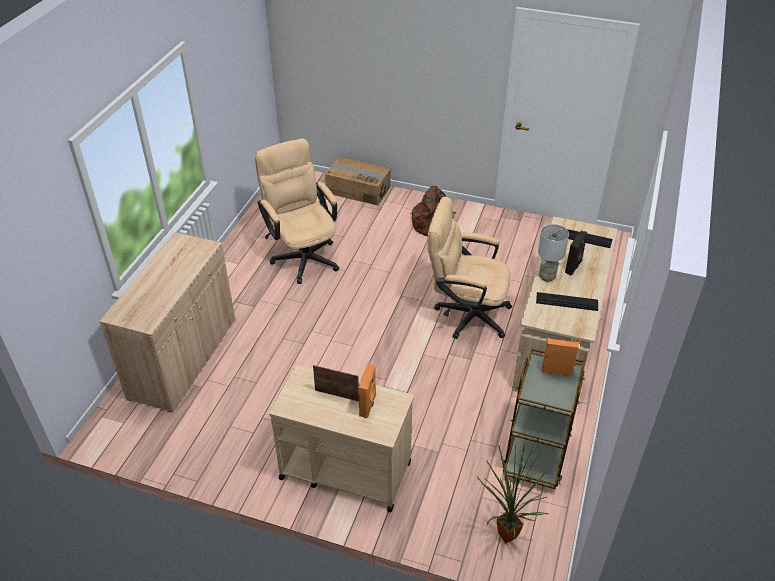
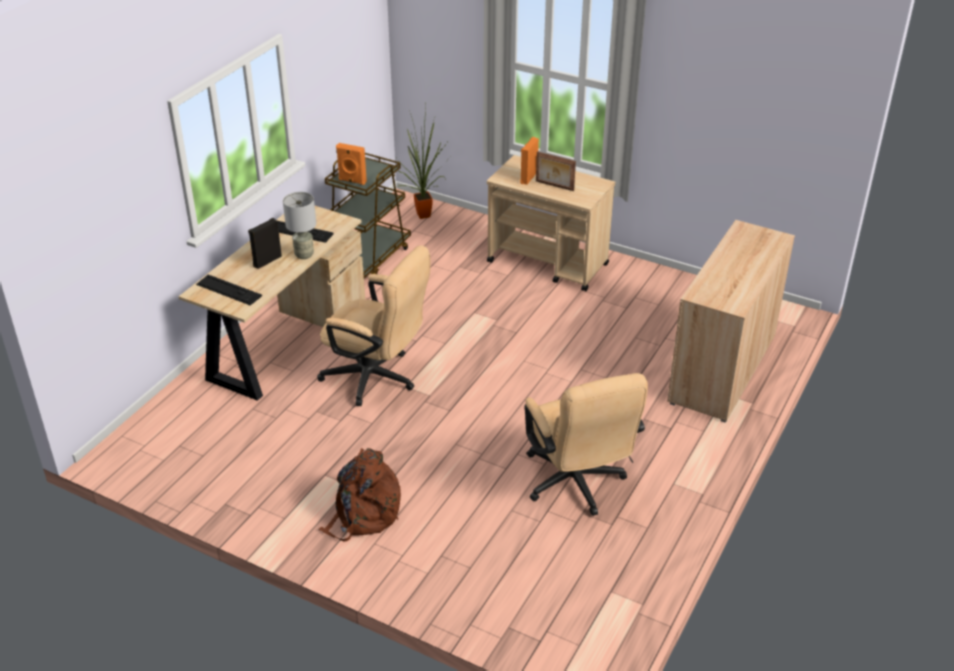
camera: 170 degrees left, 5 degrees down
cardboard box [325,157,391,206] -> none

